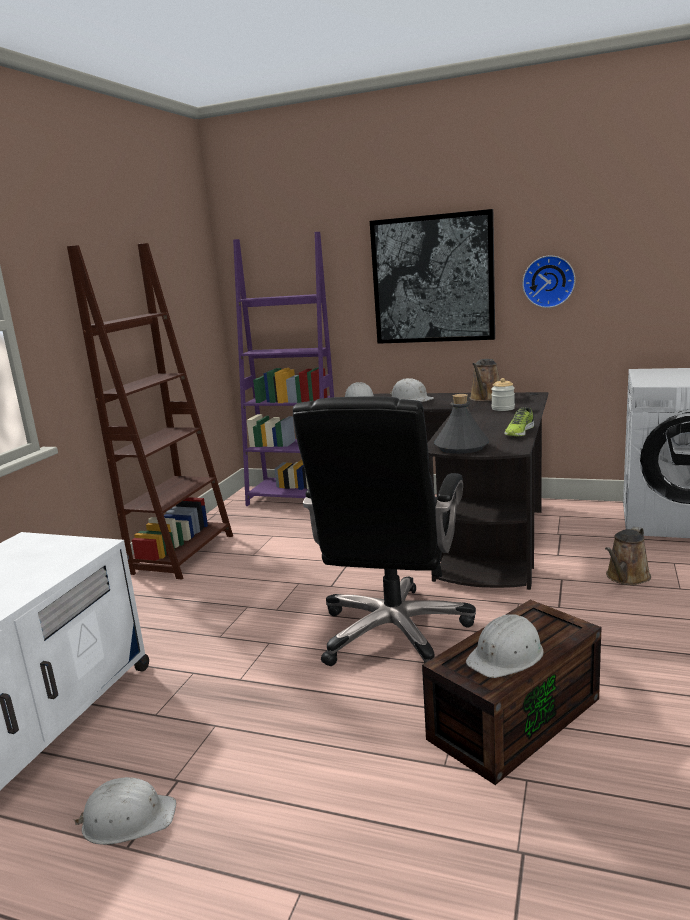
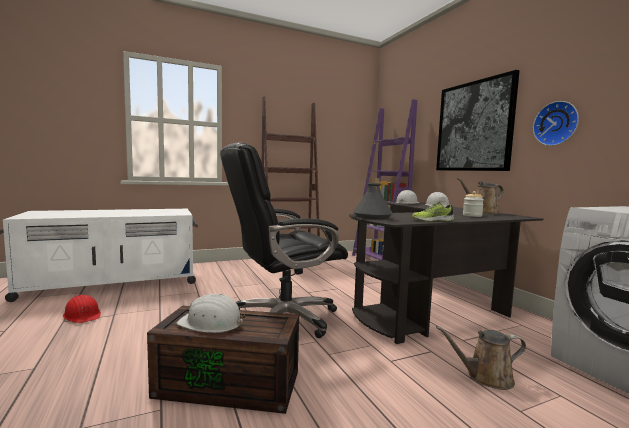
camera: 45 degrees right, 10 degrees down
white hard hat [74,777,176,845] -> red hard hat [63,295,101,323]

